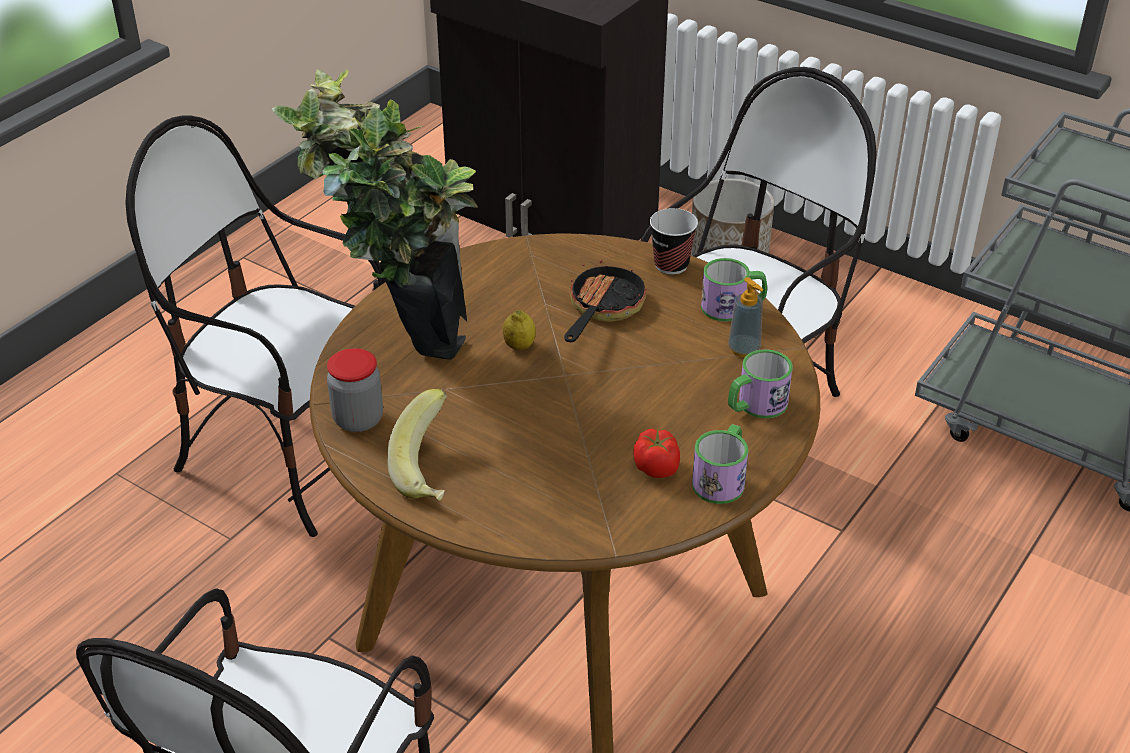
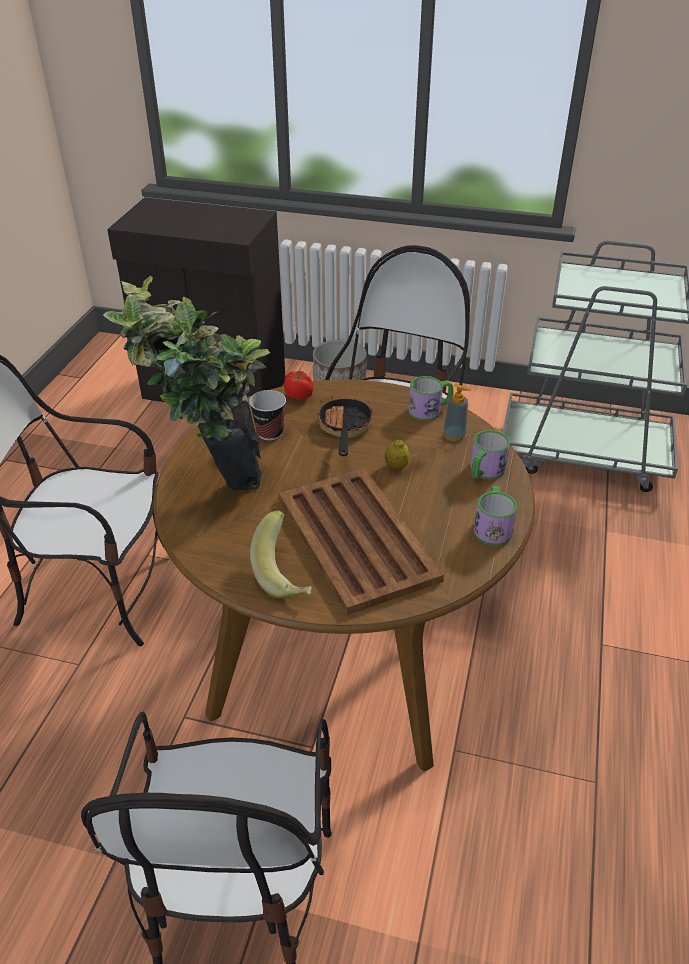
camera: 20 degrees left, 0 degrees up
jar [327,348,383,432] -> none
lemon [503,310,536,350] -> lemon moved to [385,440,410,470]
tomato [634,429,680,478] -> tomato moved to [284,370,314,400]
cup [650,208,698,275] -> cup moved to [249,390,286,441]
none -> brown tray [279,468,444,615]

